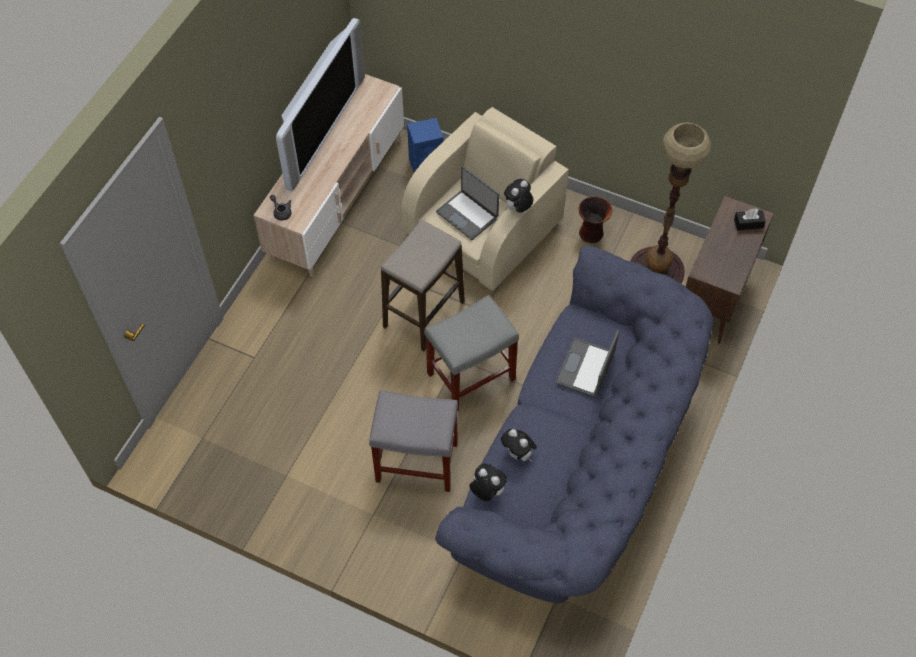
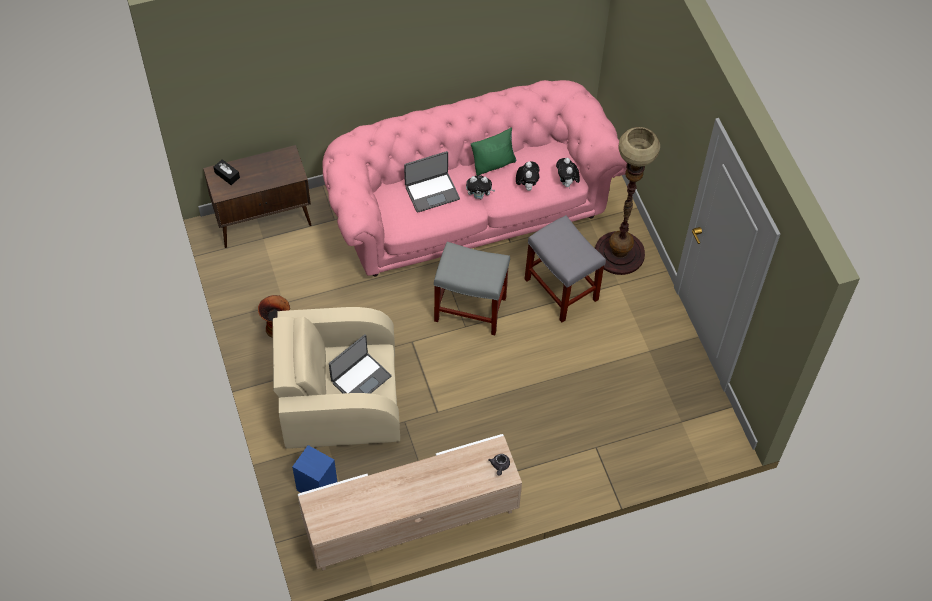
camera: 135 degrees left, 0 degrees up
television [276,18,365,191] -> none
stool [381,220,465,351] -> none
blue sofa [435,246,713,604] -> pink sofa [322,80,627,277]
laptop [436,166,499,240] -> laptop turned 45 degrees clockwise [329,334,392,394]
plush toy [504,179,533,213] -> plush toy moved to [466,175,495,199]
floor lamp [630,122,711,283] -> floor lamp moved to [595,127,660,275]
none -> green pillow [471,128,516,175]

